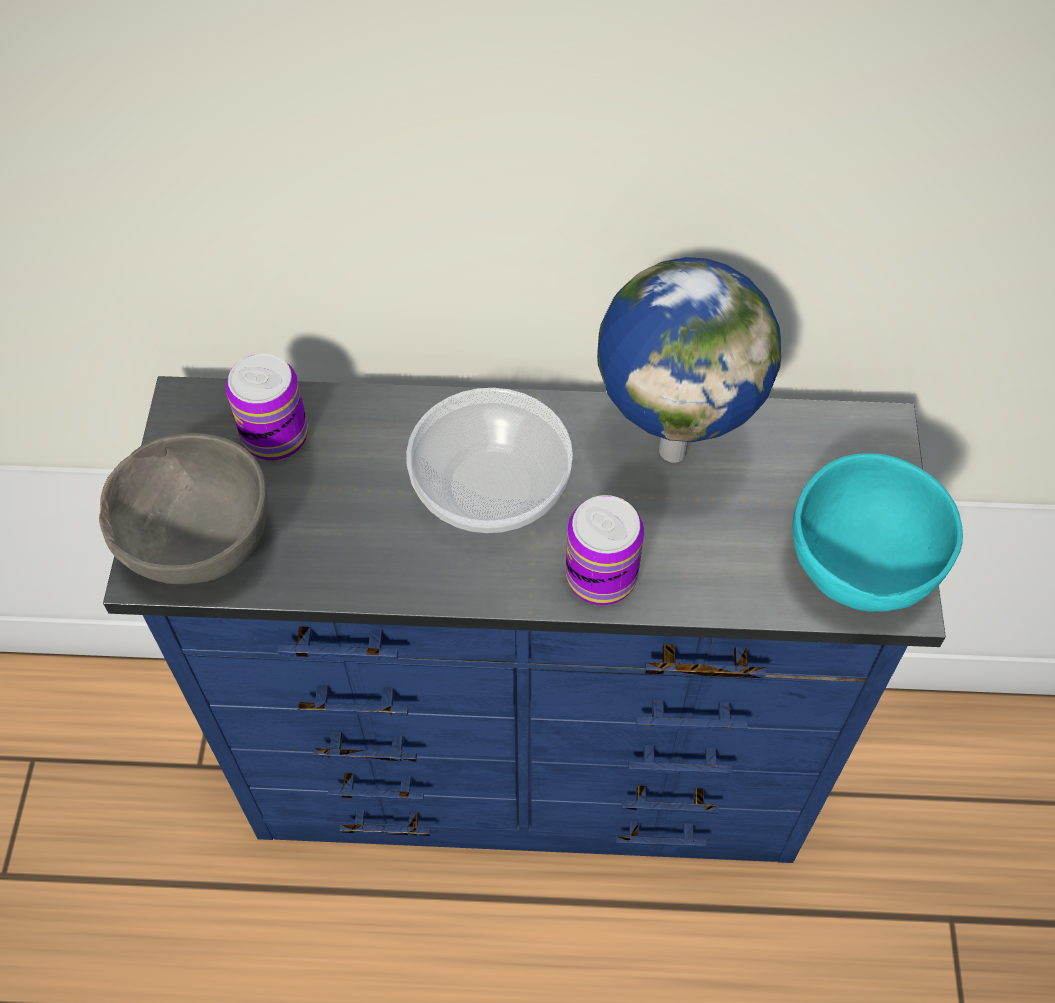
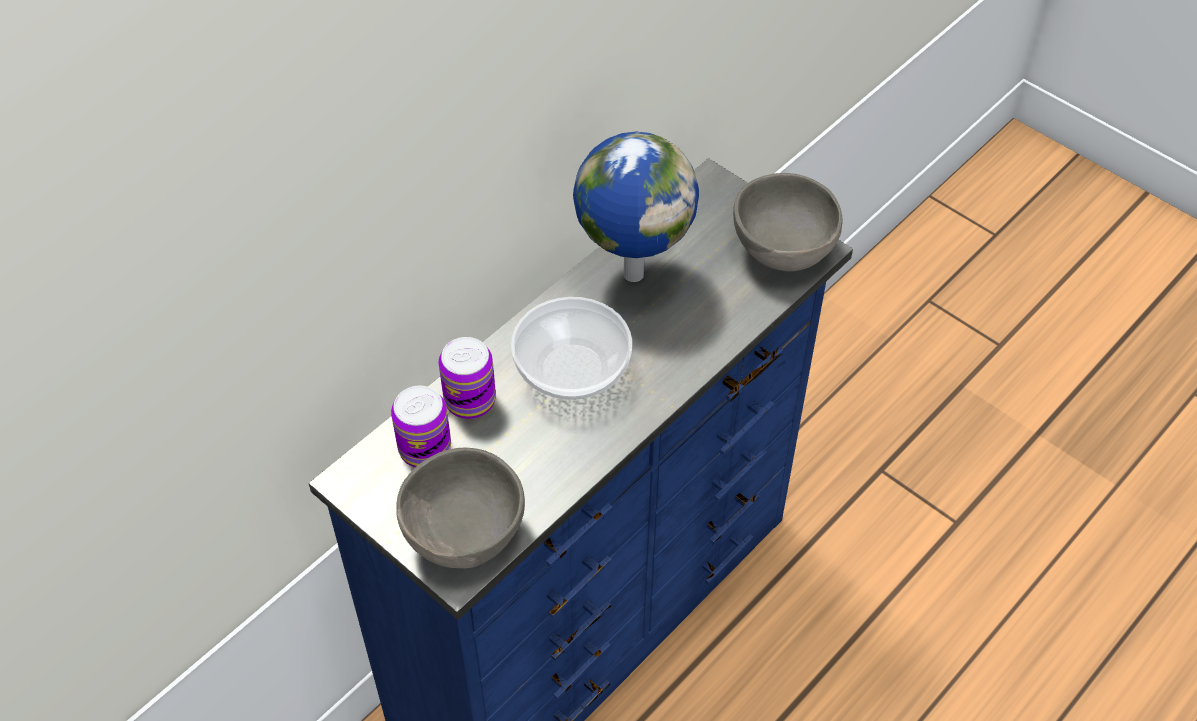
camera: 50 degrees left, 5 degrees down
can [566,495,644,605] -> can moved to [439,337,496,419]
turquoise bowl [792,453,963,612] -> grey bowl [733,173,843,272]

